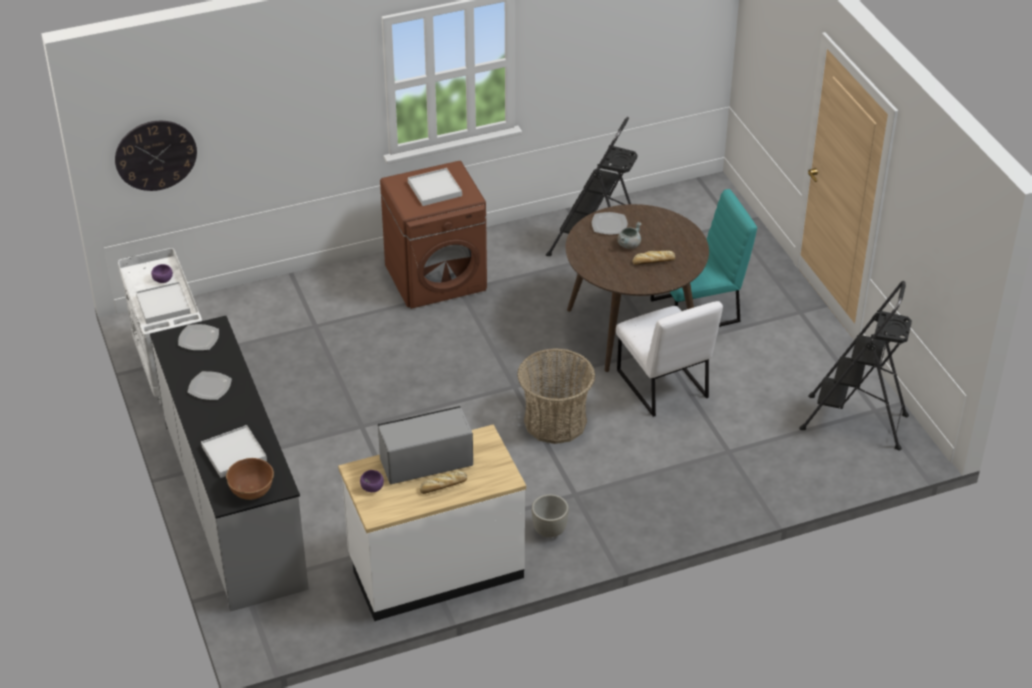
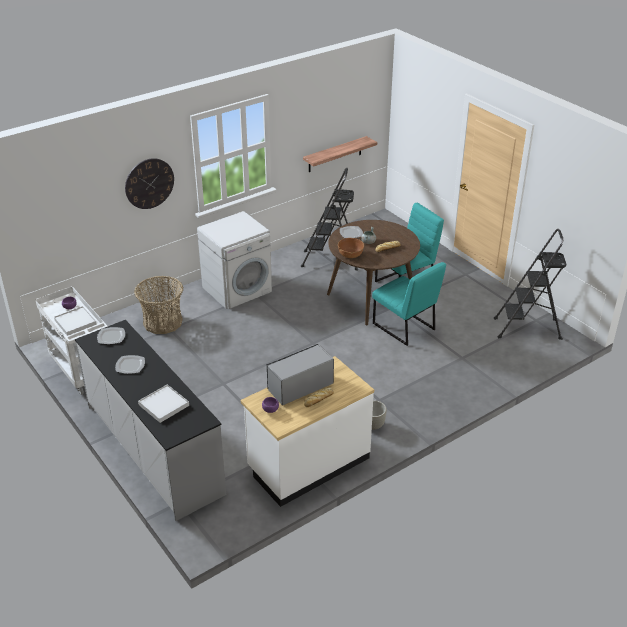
camera: 15 degrees left, 5 degrees down
wall clock [115,121,197,191] -> wall clock moved to [125,158,174,209]
brown bowl [226,458,274,500] -> brown bowl moved to [338,238,364,258]
brown washing machine [380,161,487,309] -> white washing machine [197,211,272,309]
white tray [408,168,462,206] -> none
basket [517,348,595,444] -> basket moved to [134,276,183,334]
white chair [616,301,723,417] -> turquoise chair [372,262,446,346]
none -> shelf [303,136,377,172]

